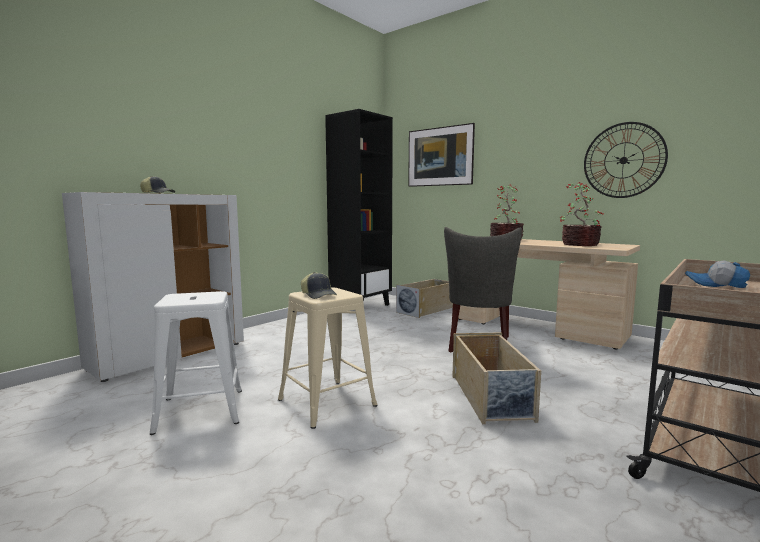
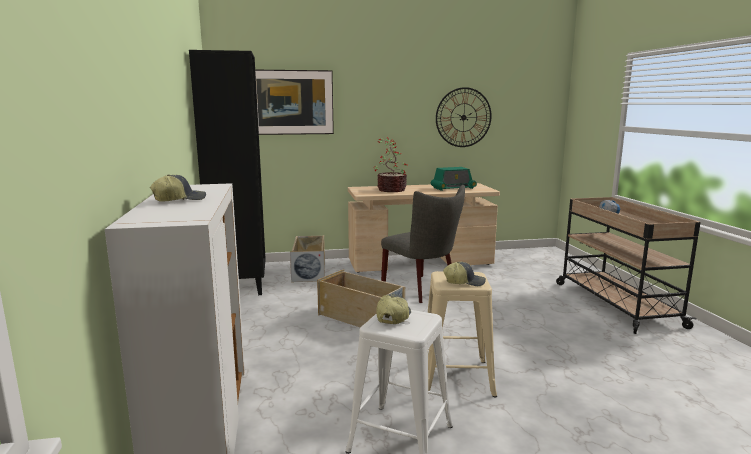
camera: 50 degrees left, 5 degrees up
beige storage box [452,332,541,424] -> beige storage box moved to [317,269,405,327]
potted plant [559,182,603,246] -> radio [431,167,477,191]
none -> cap [376,294,411,324]

